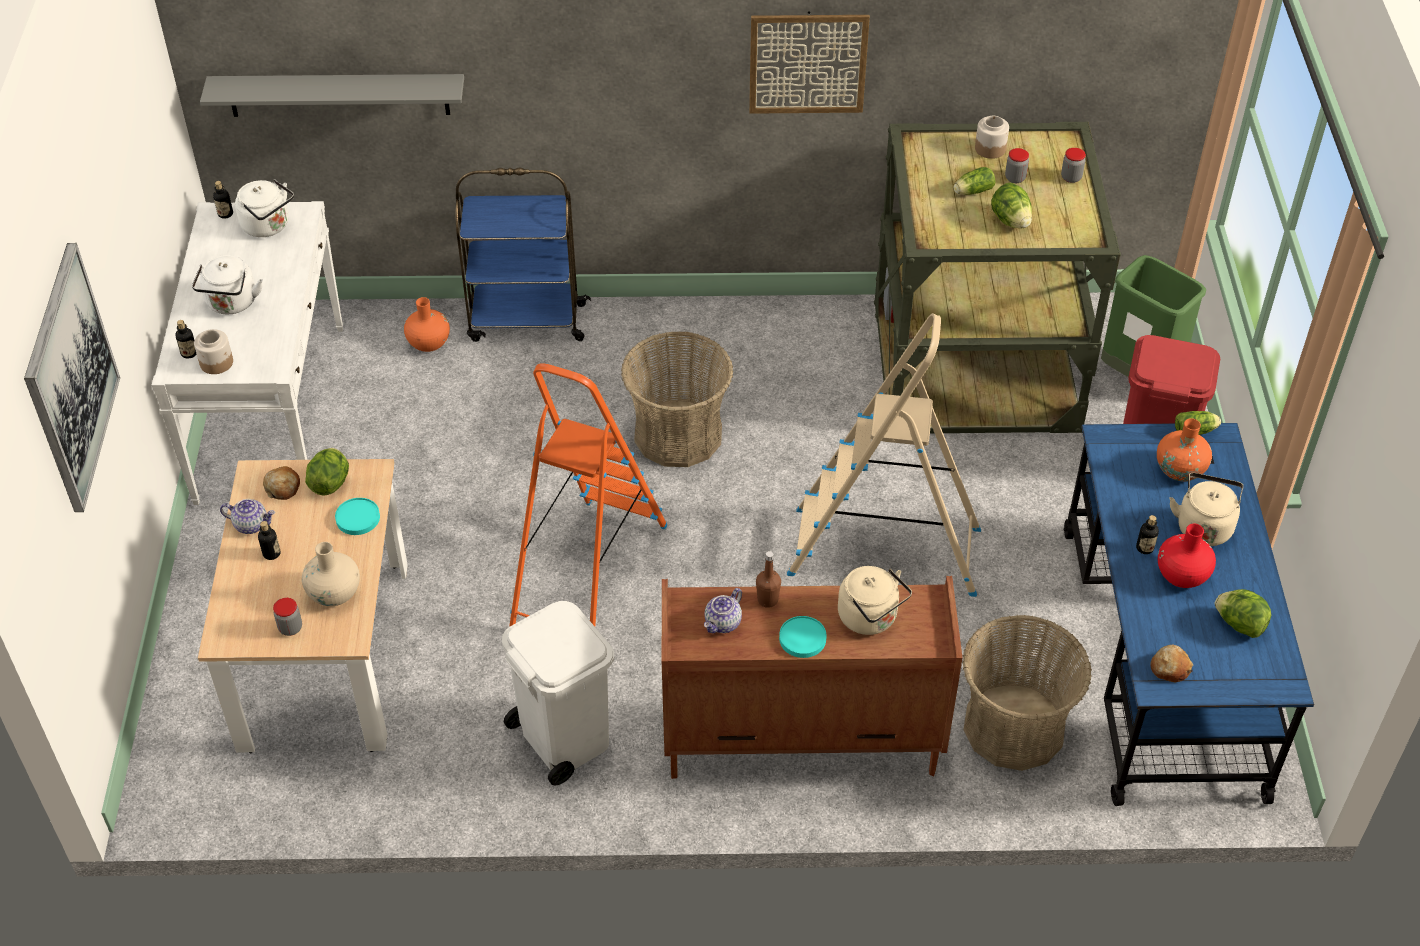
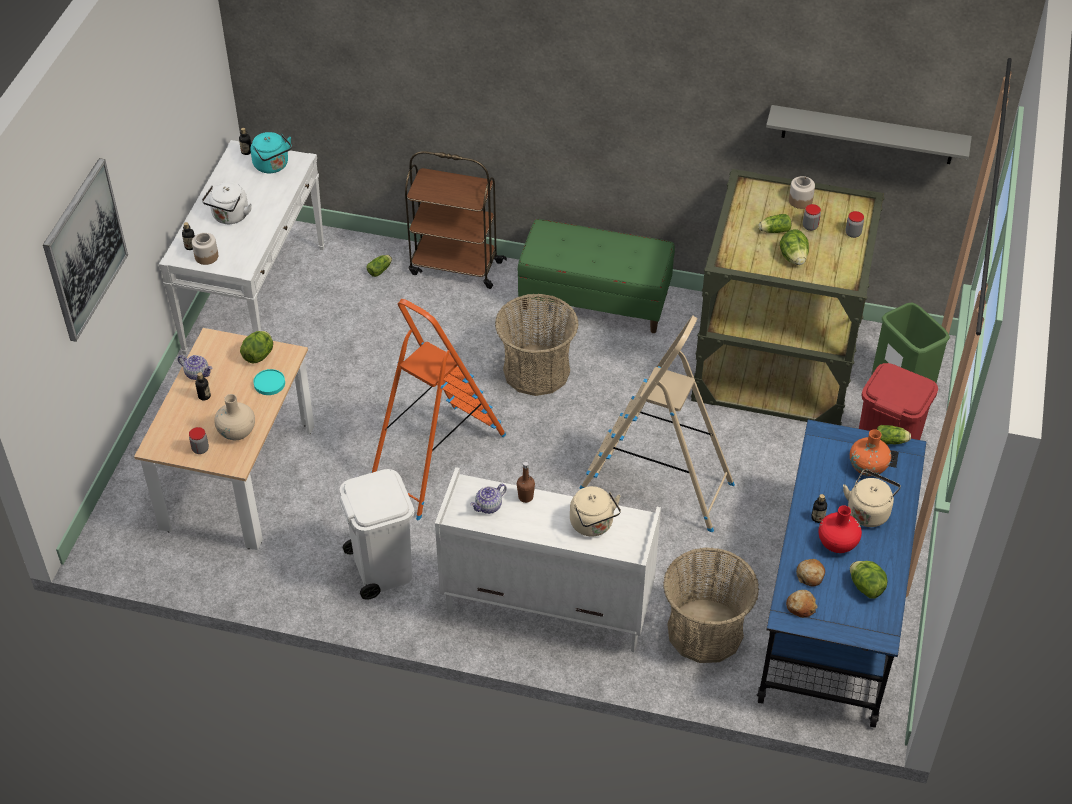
camera: 15 degrees right, 0 degrees up
grey shelf [200,74,464,117] -> grey shelf moved to [766,105,972,164]
white kettle [235,179,294,237] -> turquoise kettle [250,132,292,173]
bread [263,466,300,500] -> bread moved to [796,559,825,587]
orange vase [404,297,450,352] -> lettuce [366,255,392,277]
blue cart [456,168,591,342] -> brown cart [405,151,507,289]
brown cabinet [662,576,963,779] -> white cabinet [435,467,661,653]
picture [749,11,870,114] -> none
turquoise plate [779,616,827,658] -> none
none -> green bench [518,219,675,333]

